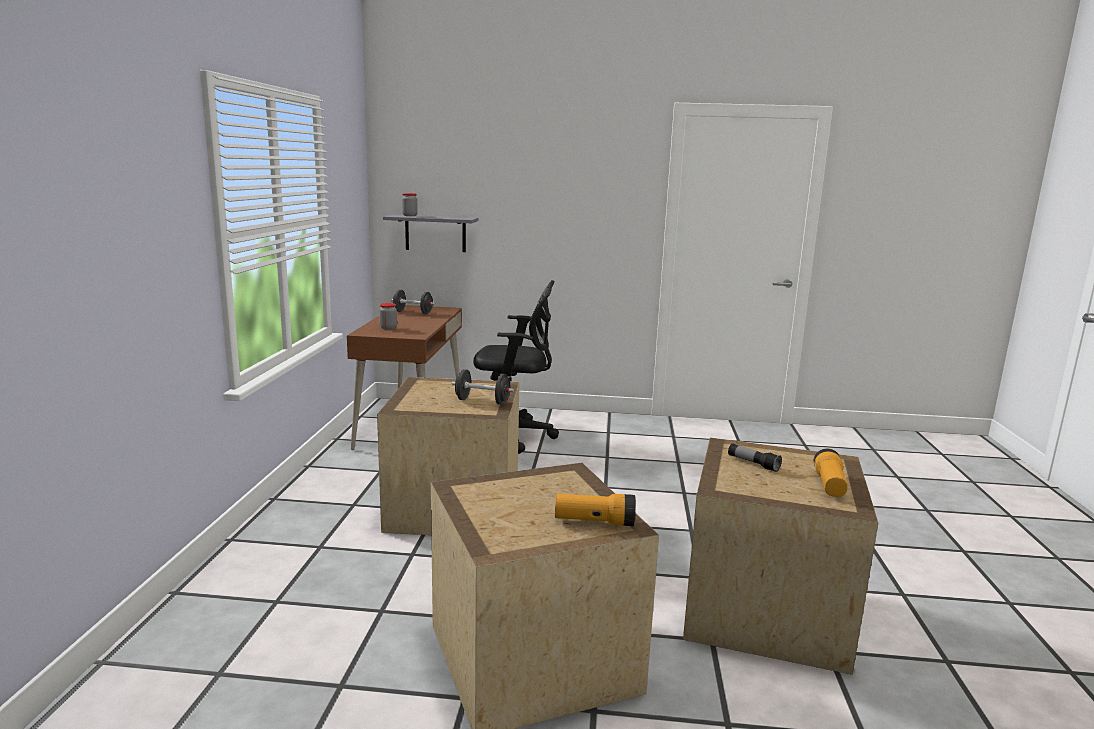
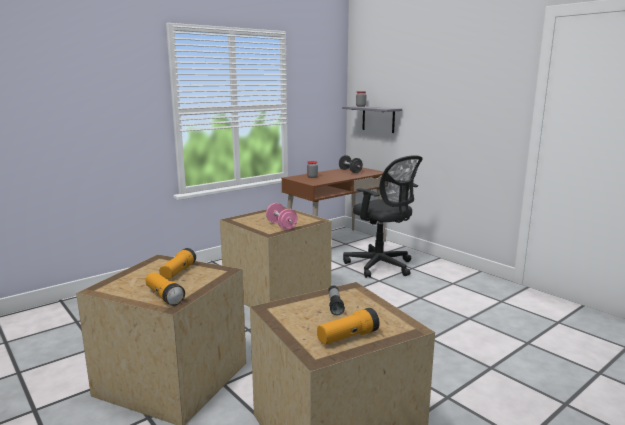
camera: 45 degrees right, 0 degrees up
black dumbbell [452,369,514,405] -> pink dumbbell [266,203,298,230]
none -> flashlight [160,248,196,279]

